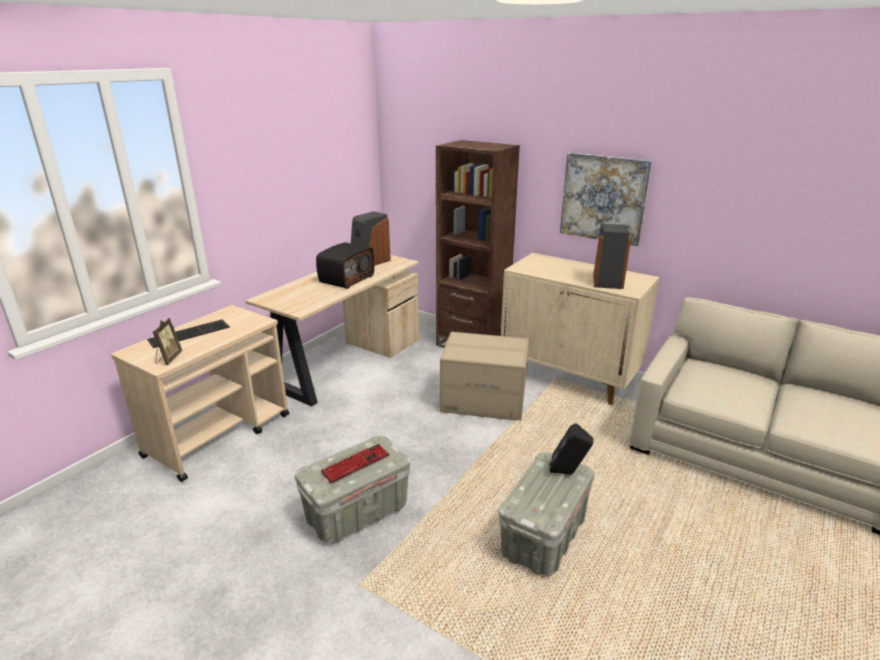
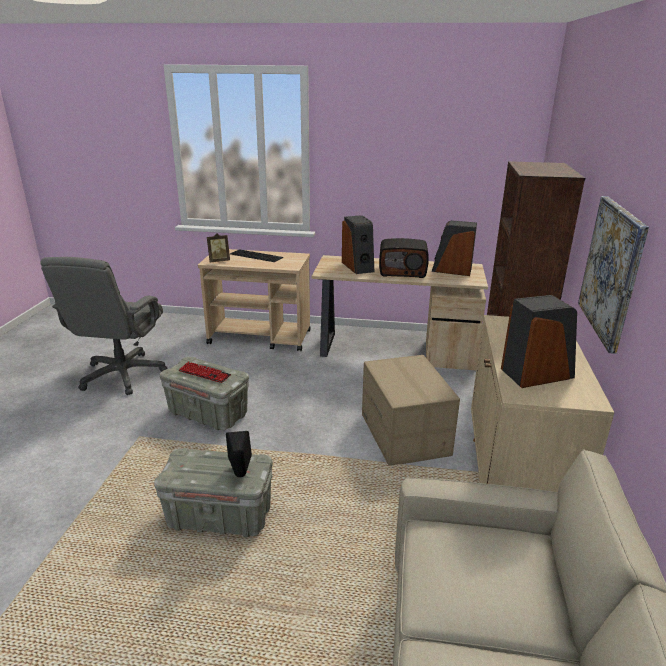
camera: 65 degrees right, 0 degrees up
none -> grey office chair [40,257,168,395]
none -> speaker [342,215,374,274]

